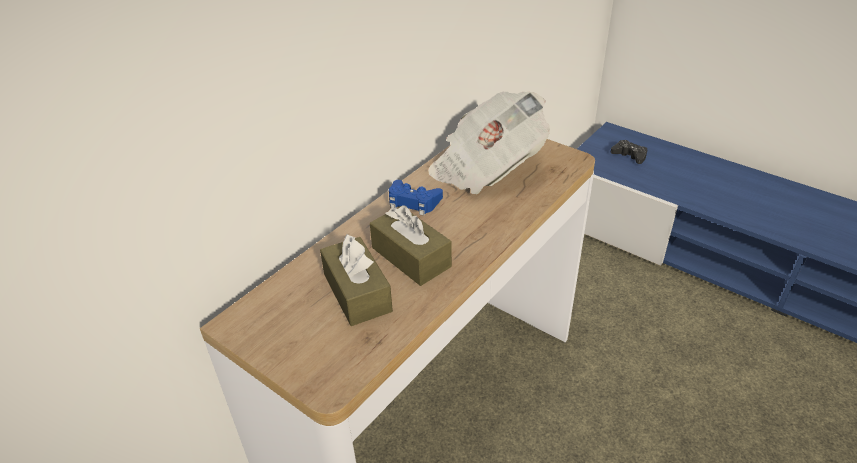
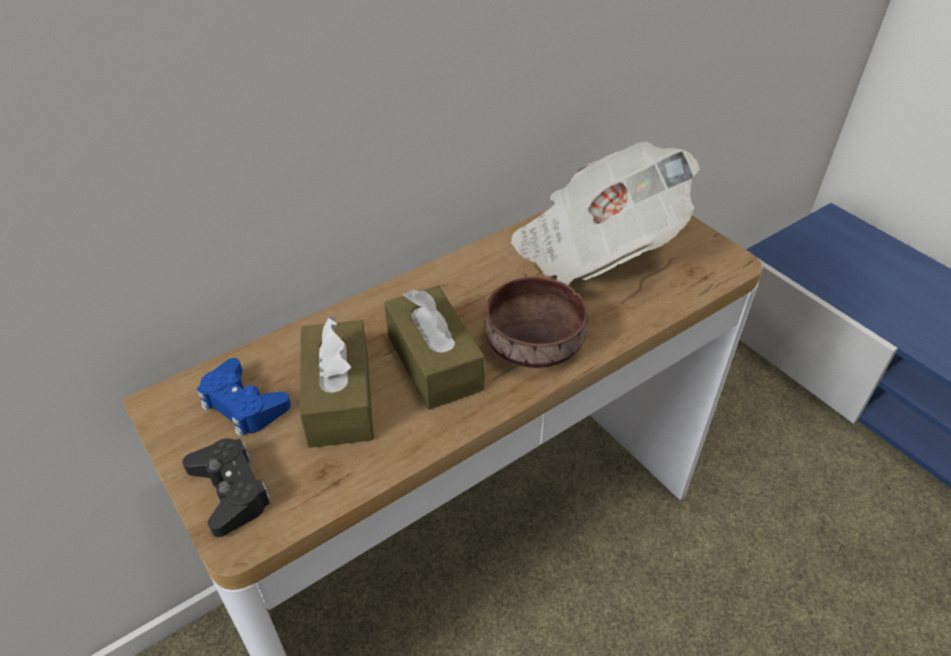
camera: 15 degrees right, 5 degrees up
blue game controller [389,180,443,216] -> blue game controller moved to [197,358,291,437]
black game controller [611,140,647,164] -> black game controller moved to [182,438,273,537]
none -> brown bowl [485,277,588,368]

